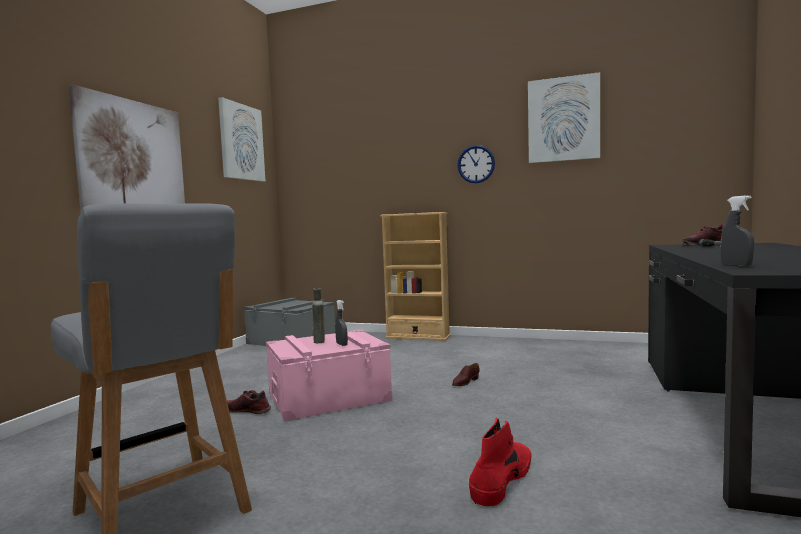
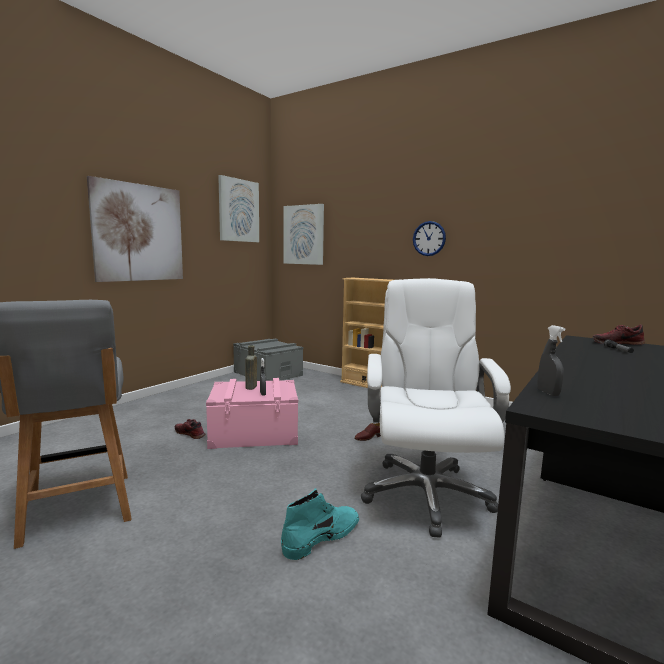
camera: 15 degrees right, 5 degrees up
red boot [469,417,531,506] -> turquoise boot [281,488,359,560]
picture [528,72,600,163] -> picture moved to [283,204,324,265]
none -> white office chair [361,278,511,538]

